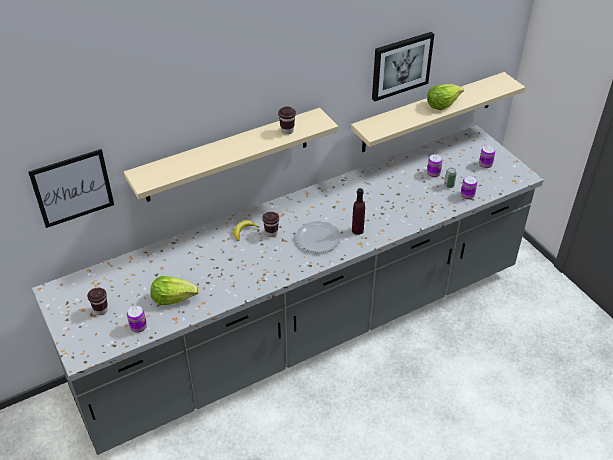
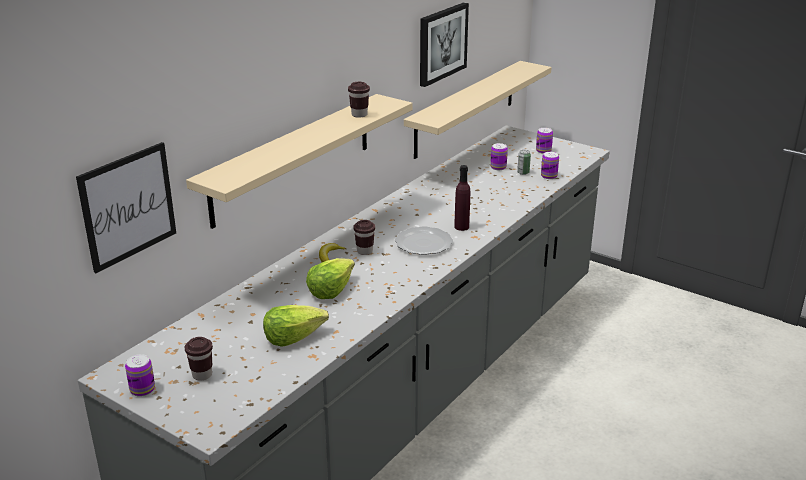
camera: 25 degrees left, 15 degrees down
can [127,306,147,333] -> can moved to [125,354,155,397]
lettuce [427,84,464,110] -> lettuce moved to [306,258,355,299]

